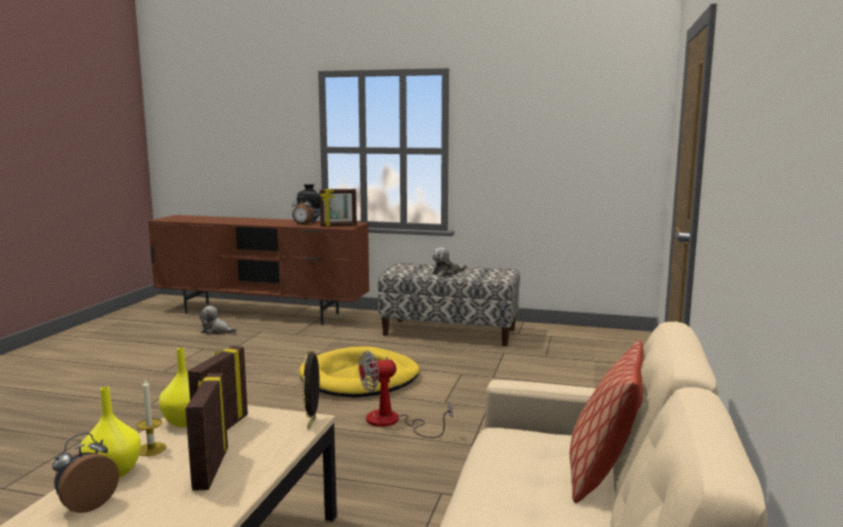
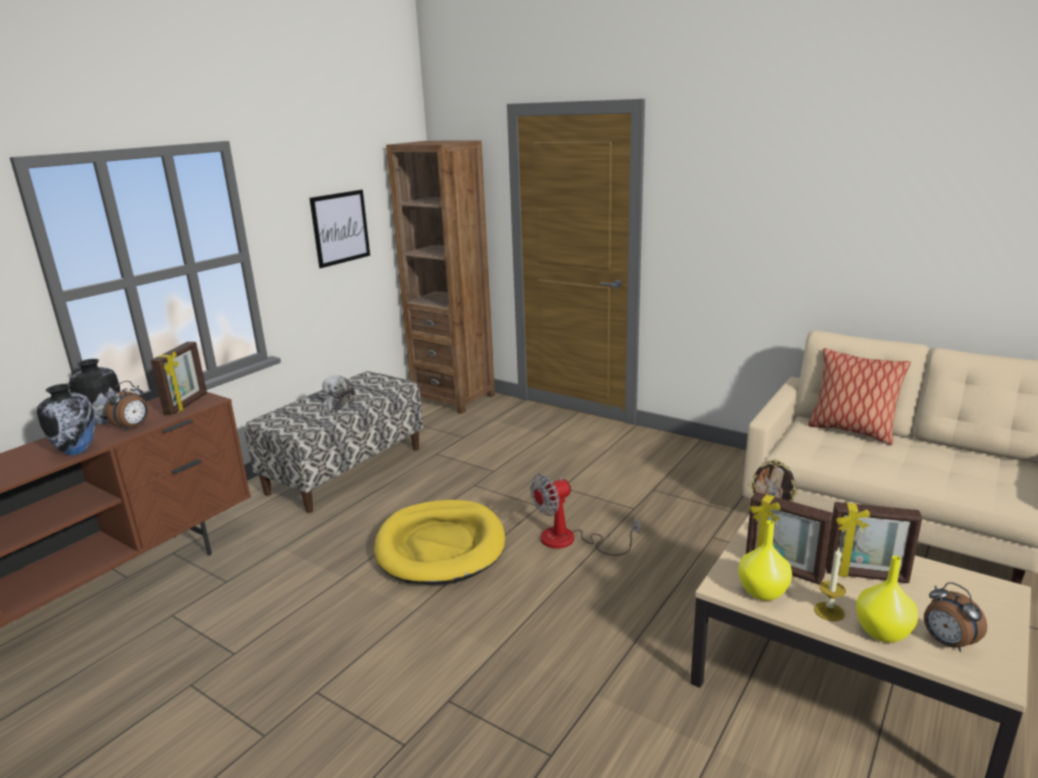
camera: 70 degrees left, 10 degrees up
plush toy [199,306,236,335] -> none
fan [359,350,453,438] -> fan turned 60 degrees clockwise [530,474,640,556]
none -> vase [37,384,95,455]
none -> picture [310,190,370,268]
none -> brown bookcase [386,140,495,414]

